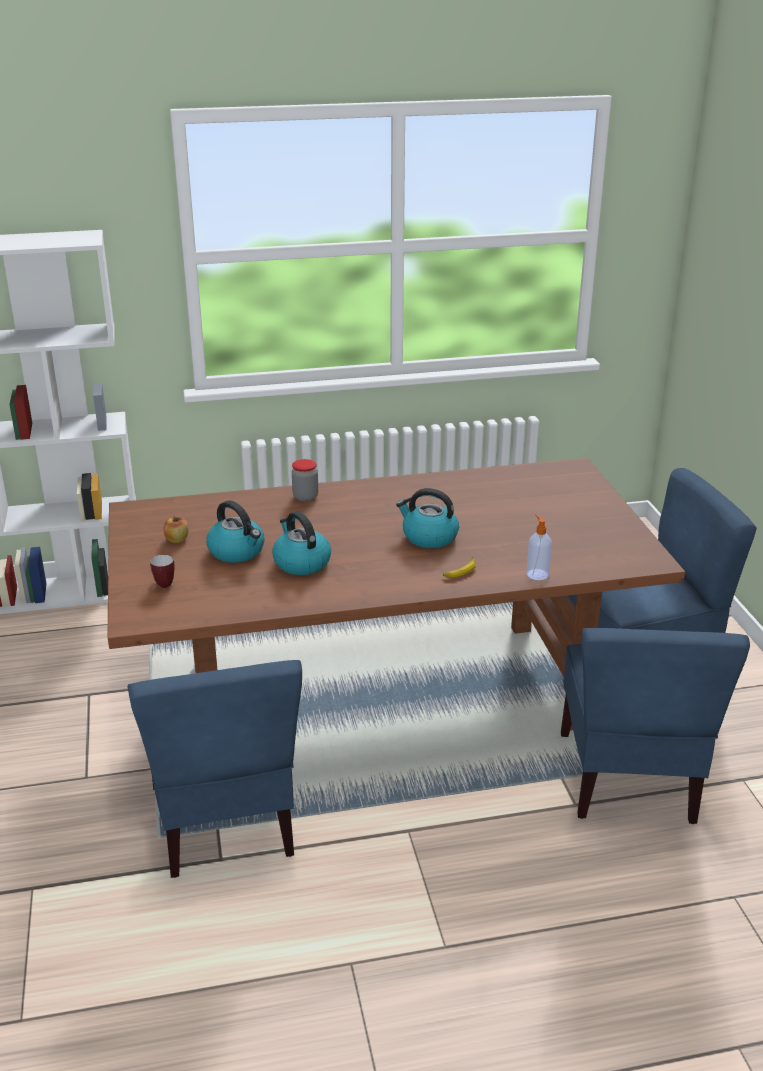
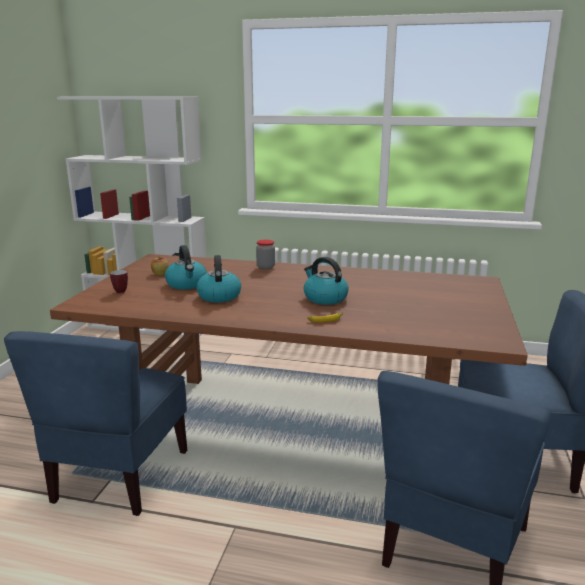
camera: 25 degrees right, 10 degrees down
soap dispenser [526,514,552,580] -> none

